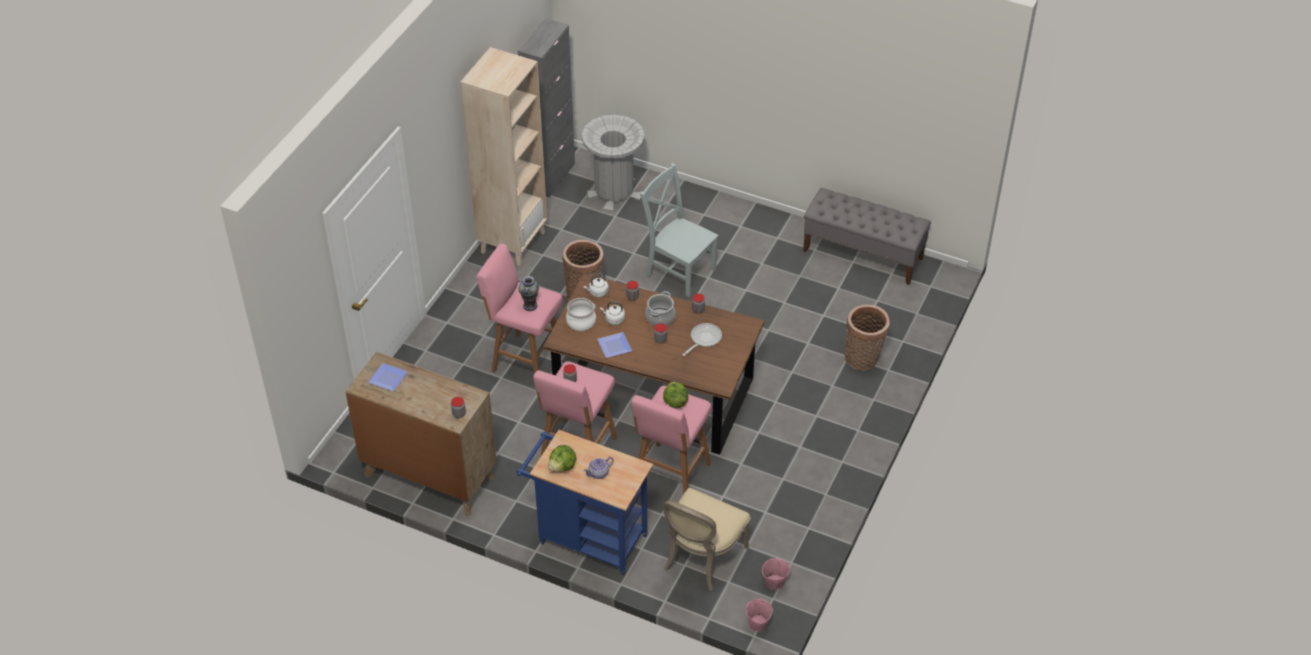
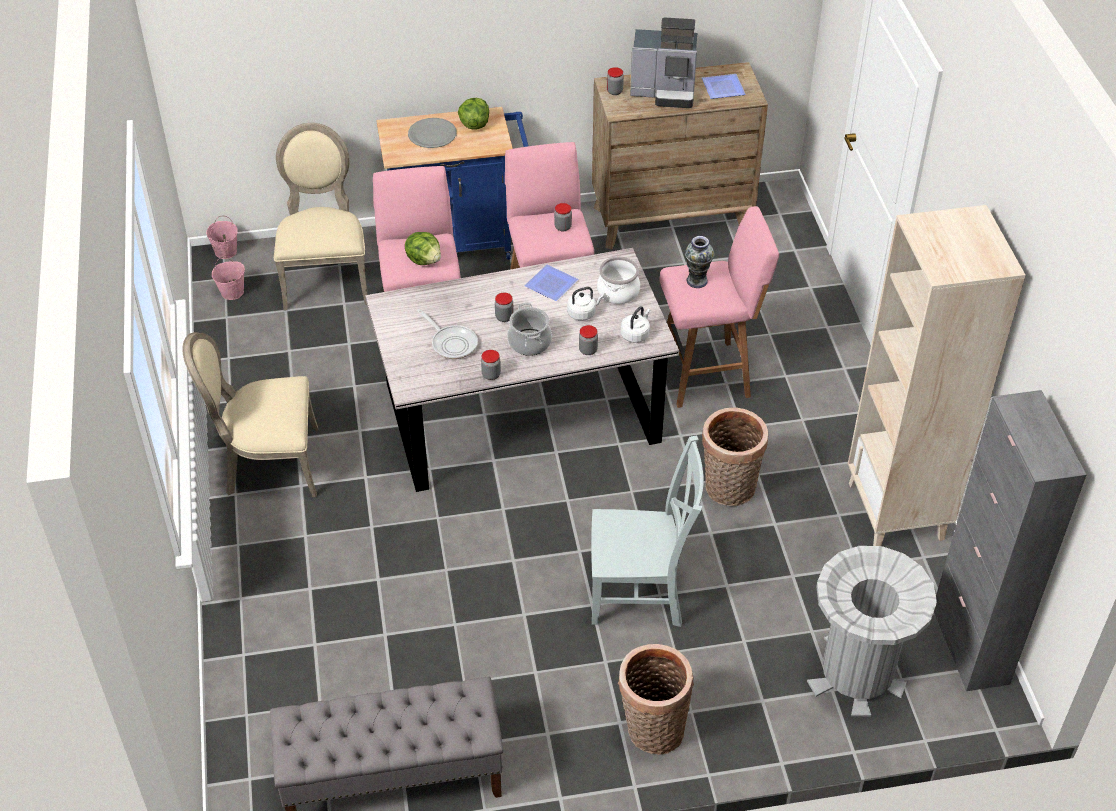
camera: 145 degrees right, 0 degrees up
brown dining table [543,274,764,454] -> grey dining table [365,248,679,492]
teapot [584,457,614,479] -> grey plate [408,118,457,148]
frying pan [683,323,722,356] -> frying pan turned 45 degrees counterclockwise [417,309,478,359]
basket [845,304,890,371] -> basket moved to [618,644,694,755]
none -> beige chair [182,332,318,497]
none -> coffee machine [630,18,697,108]

